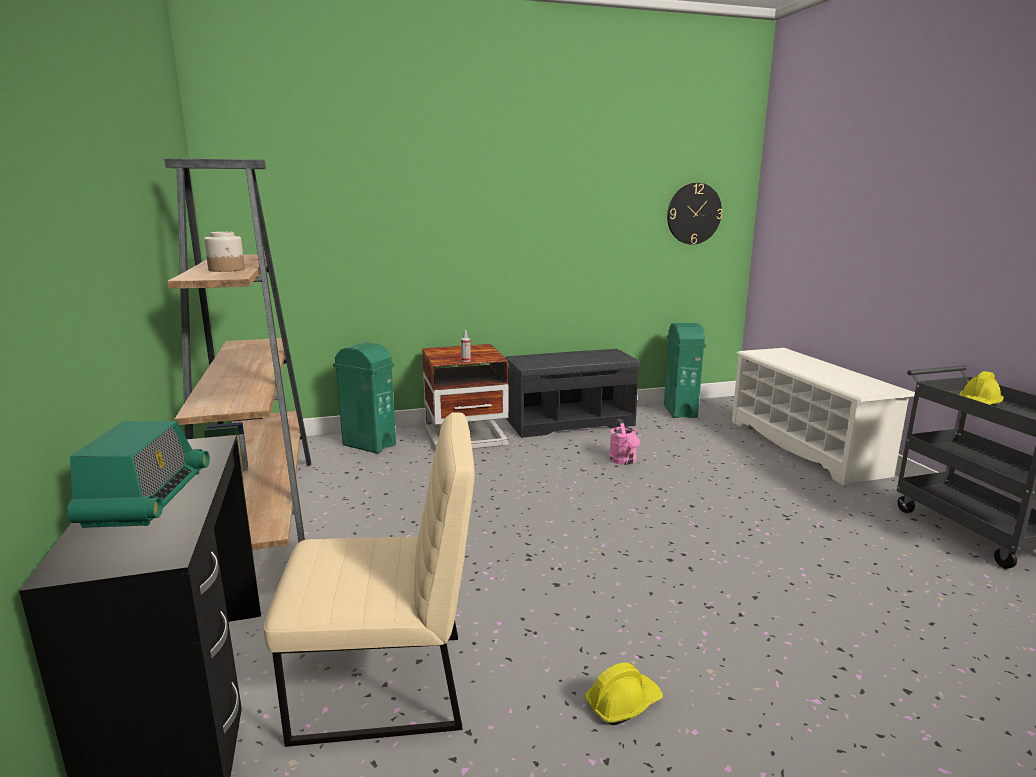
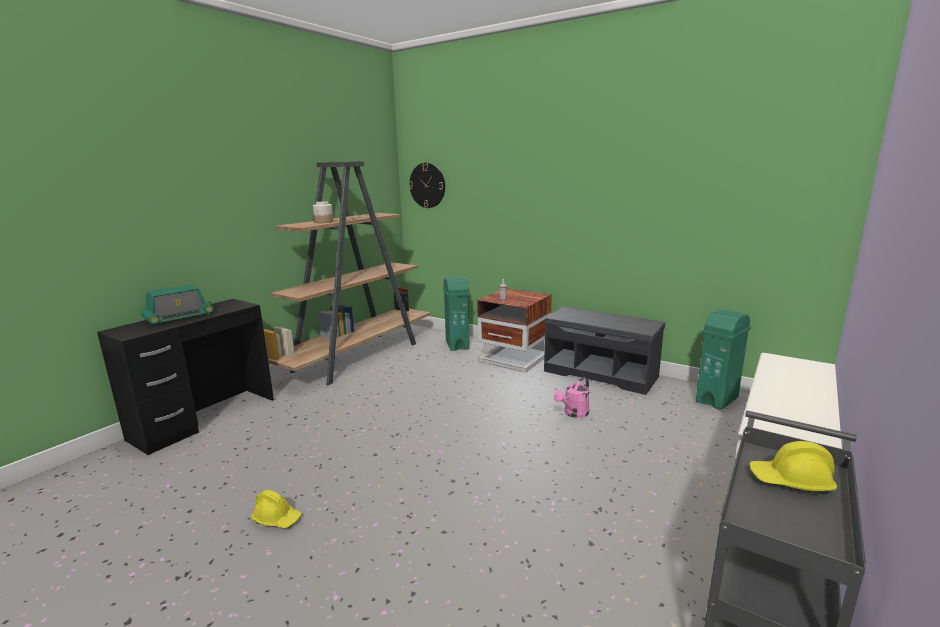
camera: 50 degrees right, 0 degrees up
beige chair [264,412,475,747] -> none
wall clock [667,183,723,245] -> wall clock moved to [409,163,445,208]

